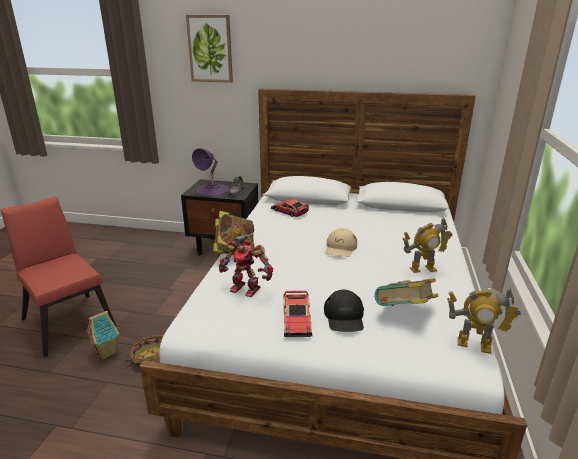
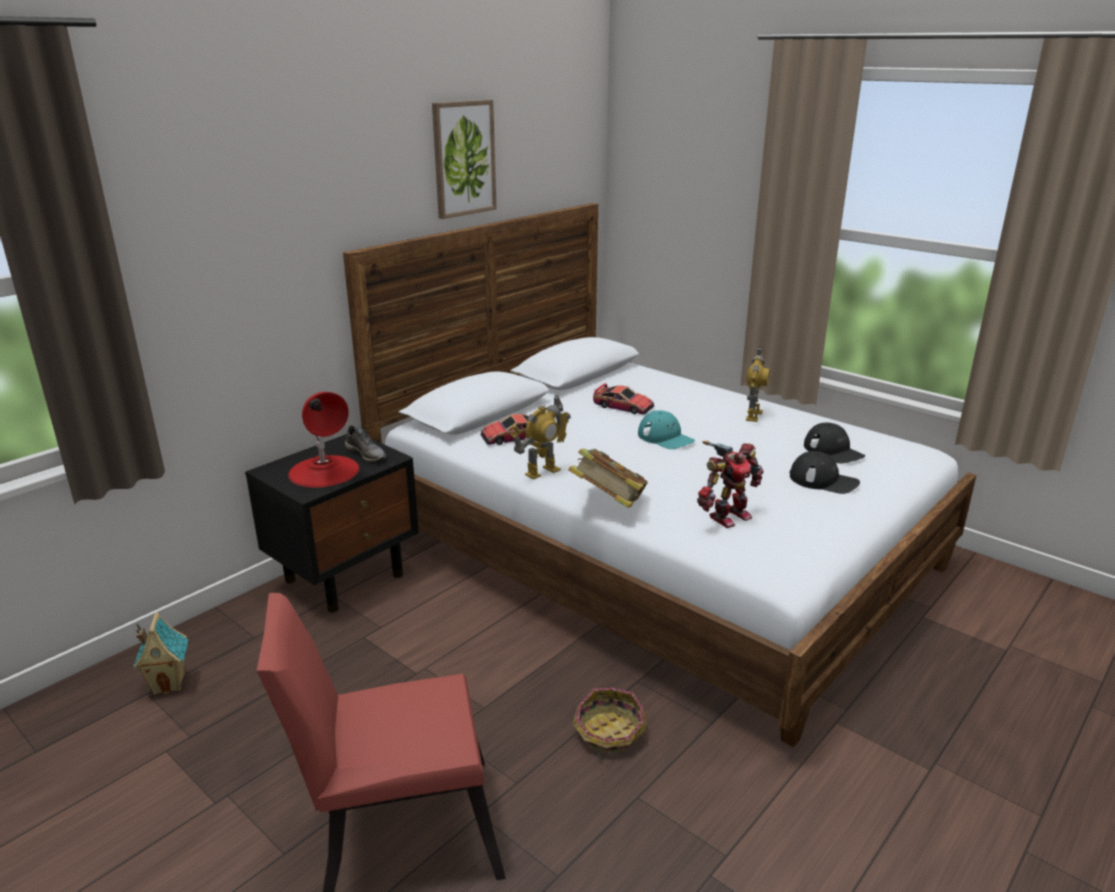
camera: 60 degrees left, 0 degrees up
toy house [86,311,119,360] -> toy house moved to [133,612,188,695]
picture [186,15,233,83] -> picture moved to [432,100,497,219]
purple table lamp [192,148,230,196] -> red table lamp [288,392,359,487]
toy car [284,290,312,337] -> toy car moved to [593,383,654,415]
beige cap [325,228,357,257] -> turquoise cap [638,410,695,449]
book [375,278,438,306] -> black cap [804,423,865,464]
toy robot [447,288,521,354] -> toy robot moved to [511,395,571,479]

